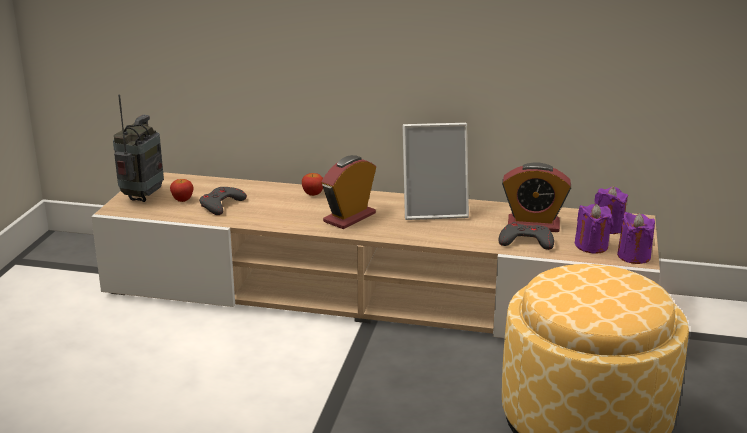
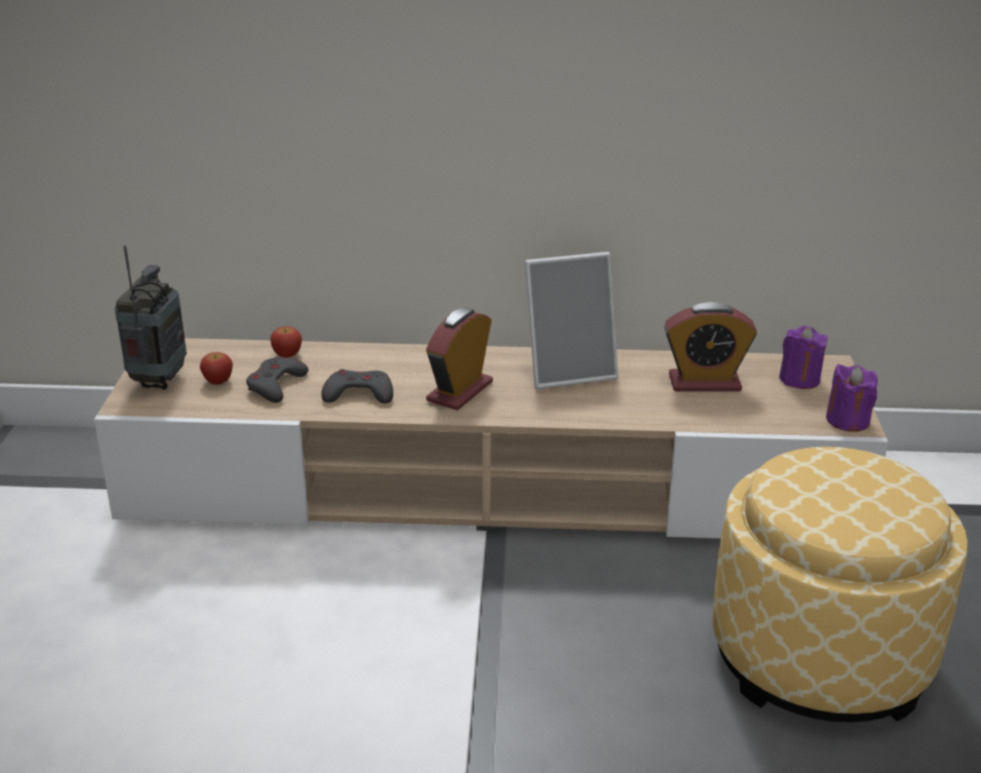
camera: 10 degrees left, 5 degrees up
apple [302,173,323,196] -> apple moved to [270,326,302,358]
grey game controller [499,222,554,250] -> grey game controller moved to [321,369,393,403]
purple candle [575,204,613,254] -> none

